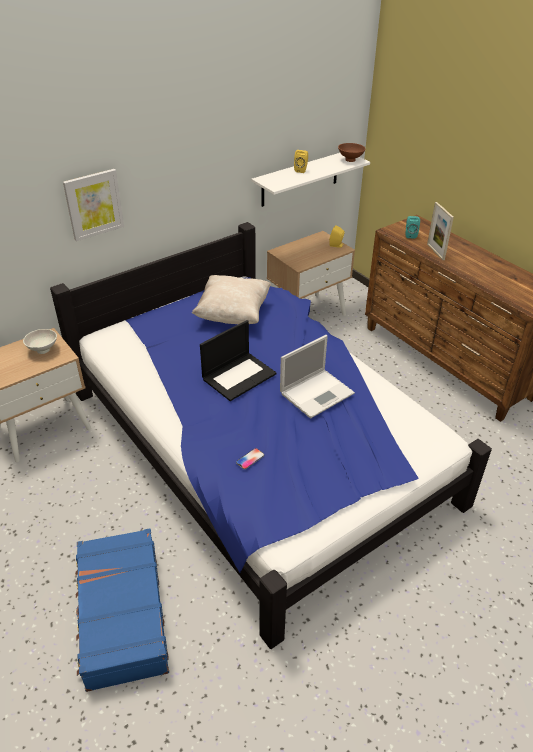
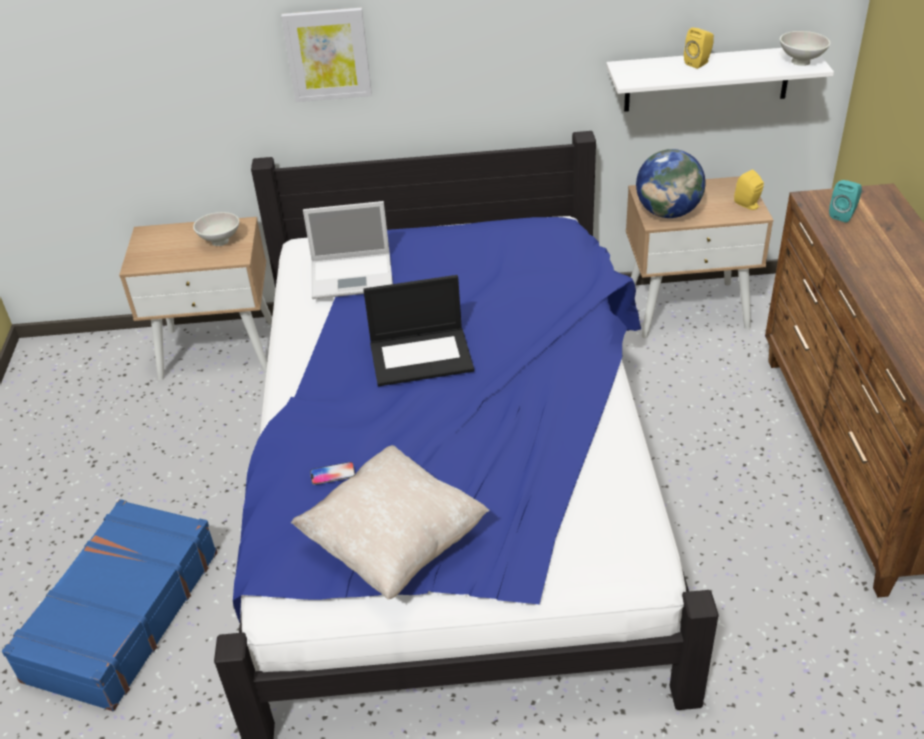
camera: 35 degrees right, 0 degrees up
beige pillow [192,275,271,324] -> beige pillow moved to [291,445,490,600]
laptop [280,335,355,419] -> laptop moved to [303,201,393,299]
brown bowl [338,143,365,162] -> white bowl [780,31,830,66]
picture frame [427,202,454,260] -> none
none -> globe [636,149,705,218]

